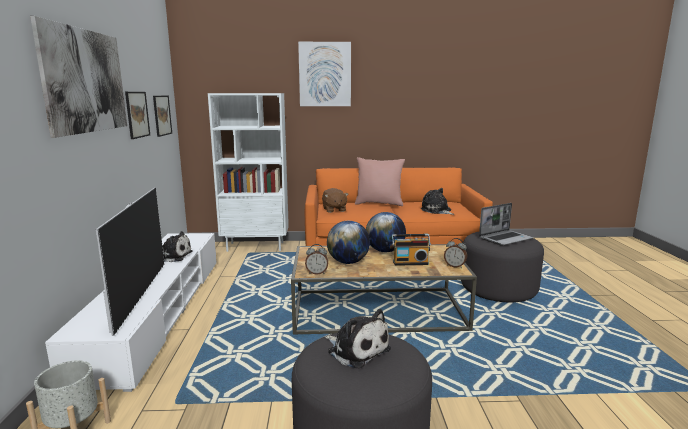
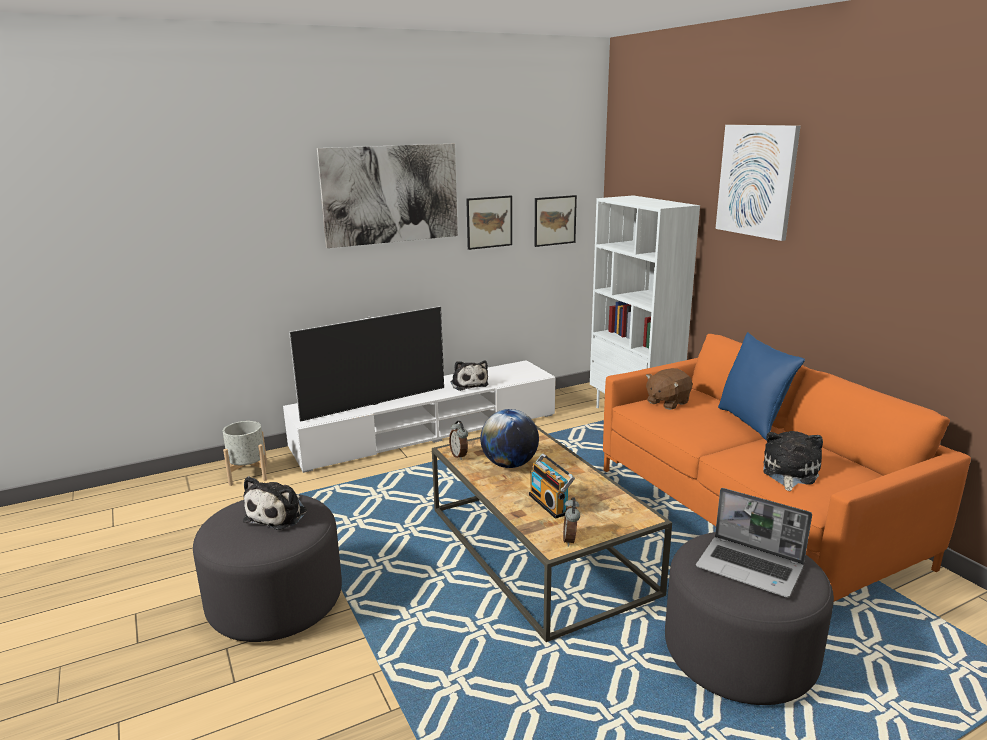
camera: 65 degrees right, 5 degrees up
pink pillow [355,157,405,206] -> blue pillow [718,332,805,440]
globe [366,212,406,252] -> none

